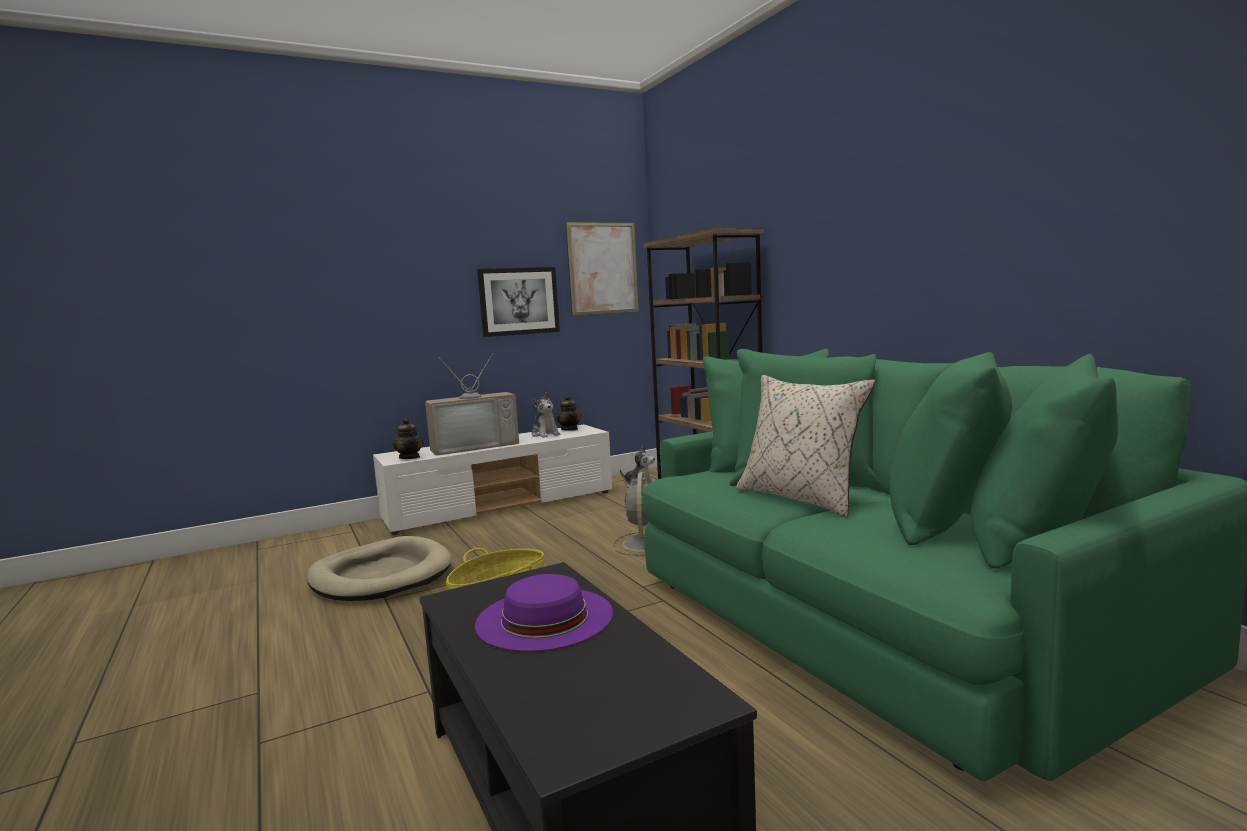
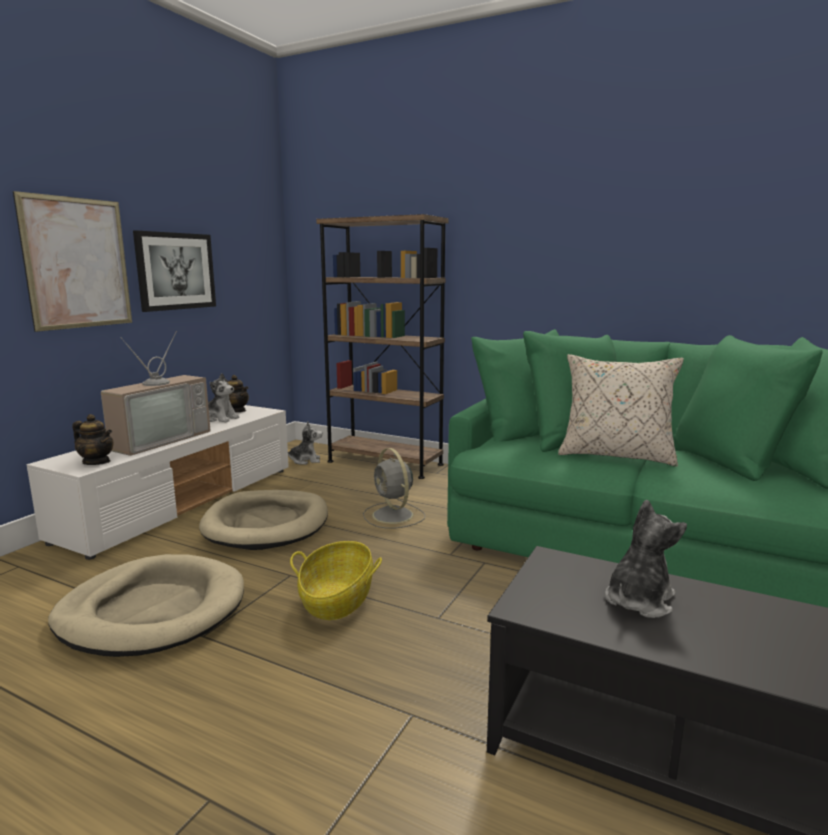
camera: 35 degrees left, 5 degrees up
purple hat [475,574,613,652] -> plush toy [605,499,687,618]
picture [566,222,639,316] -> picture moved to [13,191,132,332]
none -> beige dog bed [199,490,328,550]

